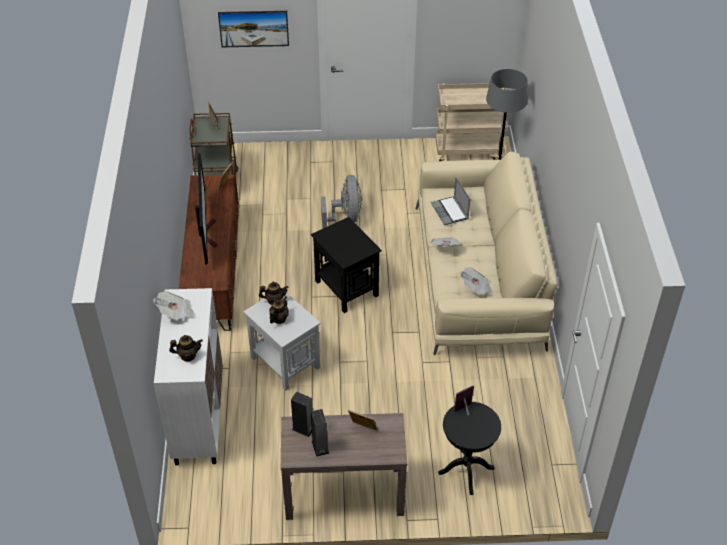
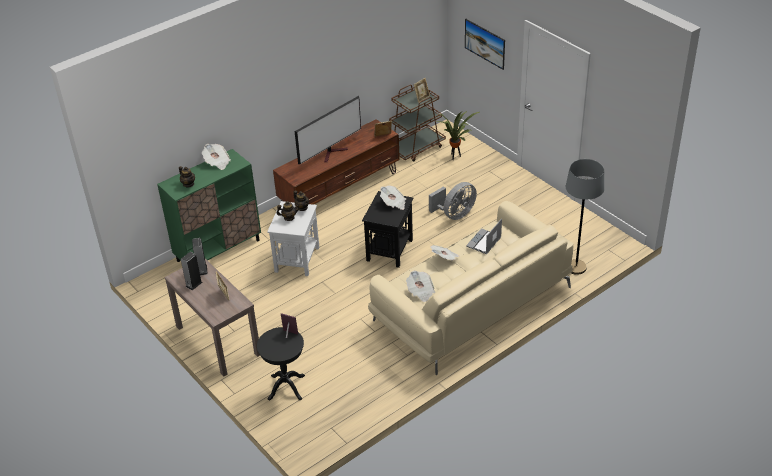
camera: 55 degrees right, 5 degrees down
white cabinet [154,288,223,466] -> green cabinet [157,149,261,262]
beige cart [435,83,508,161] -> none
none -> newspaper [380,186,406,210]
none -> potted plant [436,111,480,160]

